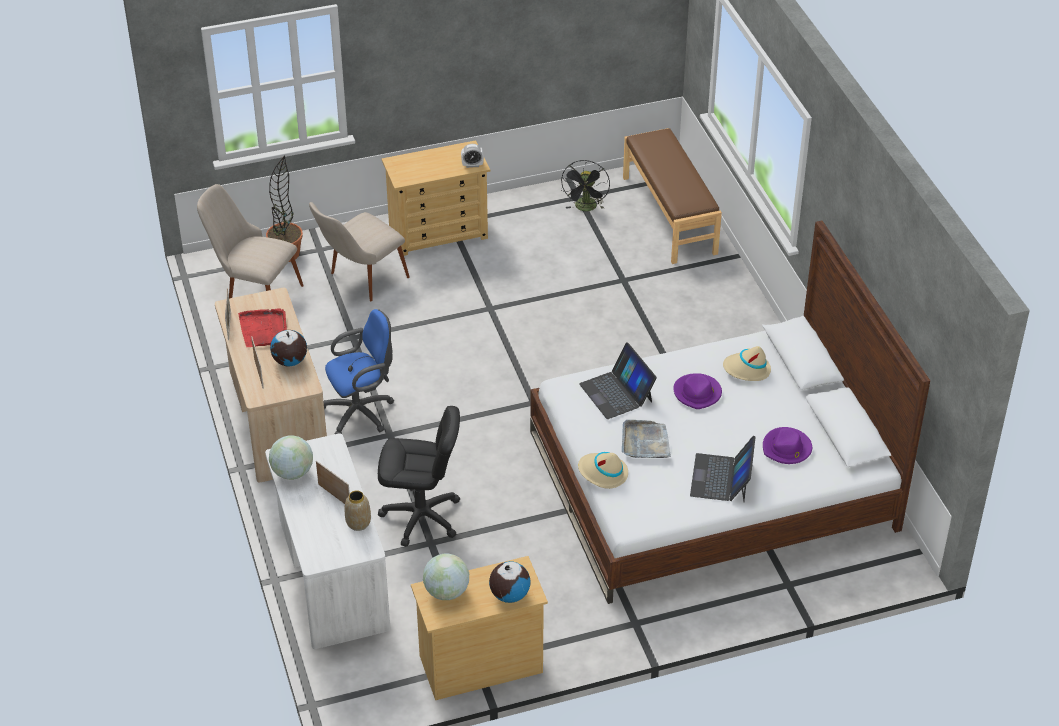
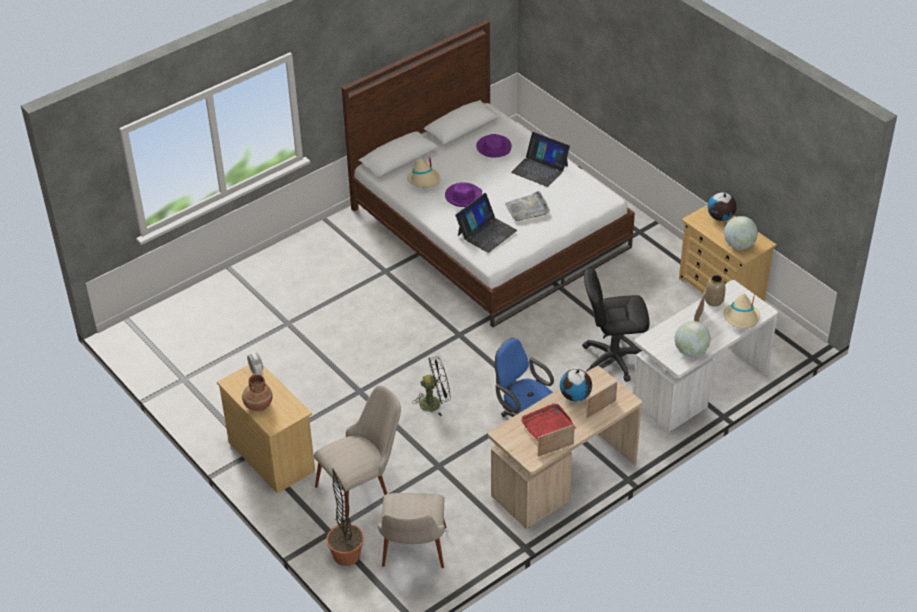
camera: 110 degrees left, 0 degrees up
beige chair [309,202,410,301] -> beige chair turned 60 degrees counterclockwise [314,385,401,522]
black office chair [378,406,460,547] -> black office chair turned 75 degrees counterclockwise [582,268,649,382]
black fan [561,160,610,211] -> black fan moved to [413,356,451,416]
beige hat [578,452,628,489] -> beige hat moved to [724,294,760,329]
brown bench [623,128,722,264] -> none
laptop [690,435,756,502] -> laptop turned 45 degrees clockwise [511,132,570,187]
none -> brown vase [242,374,273,411]

